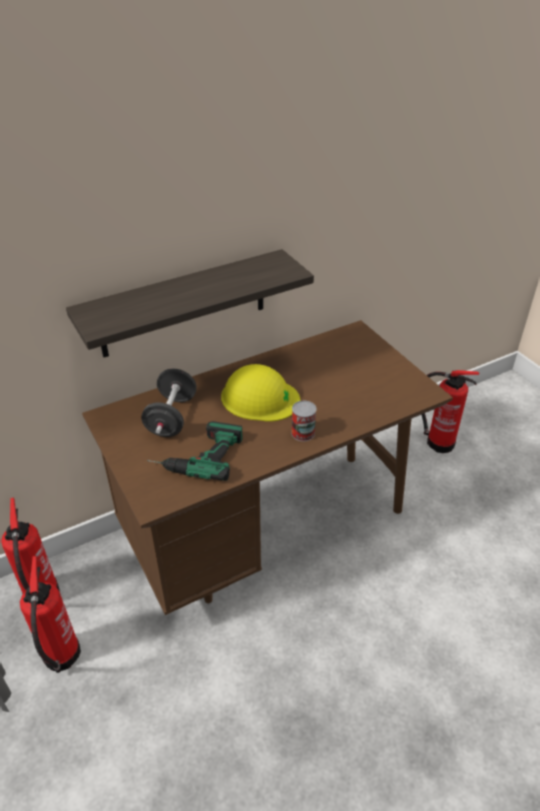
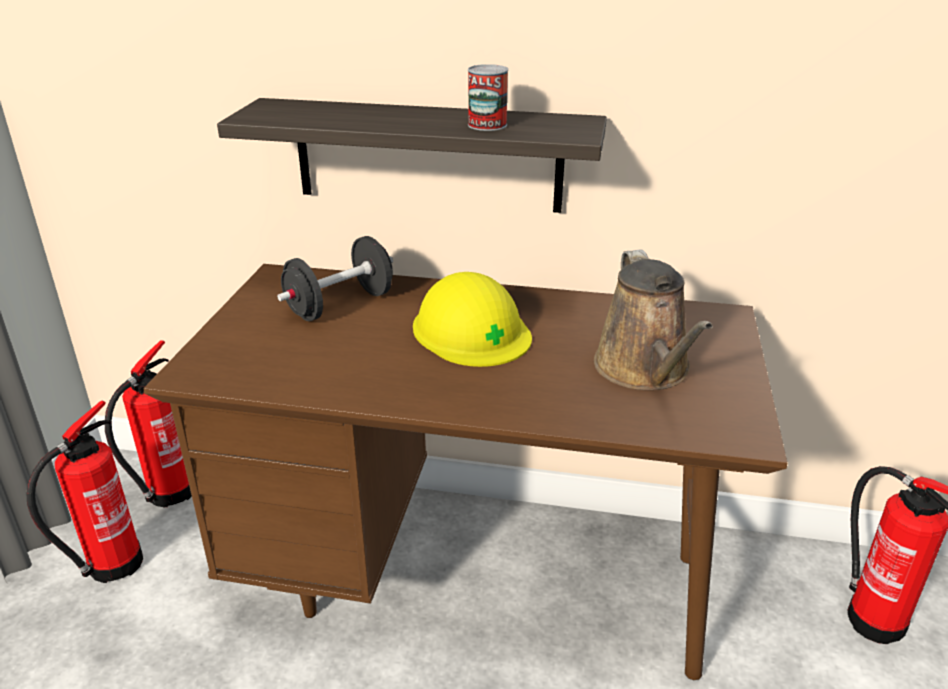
camera: 40 degrees right, 10 degrees down
power drill [147,421,243,481] -> none
can [291,401,317,441] -> can moved to [468,64,508,131]
none -> brown watering can [594,249,713,390]

